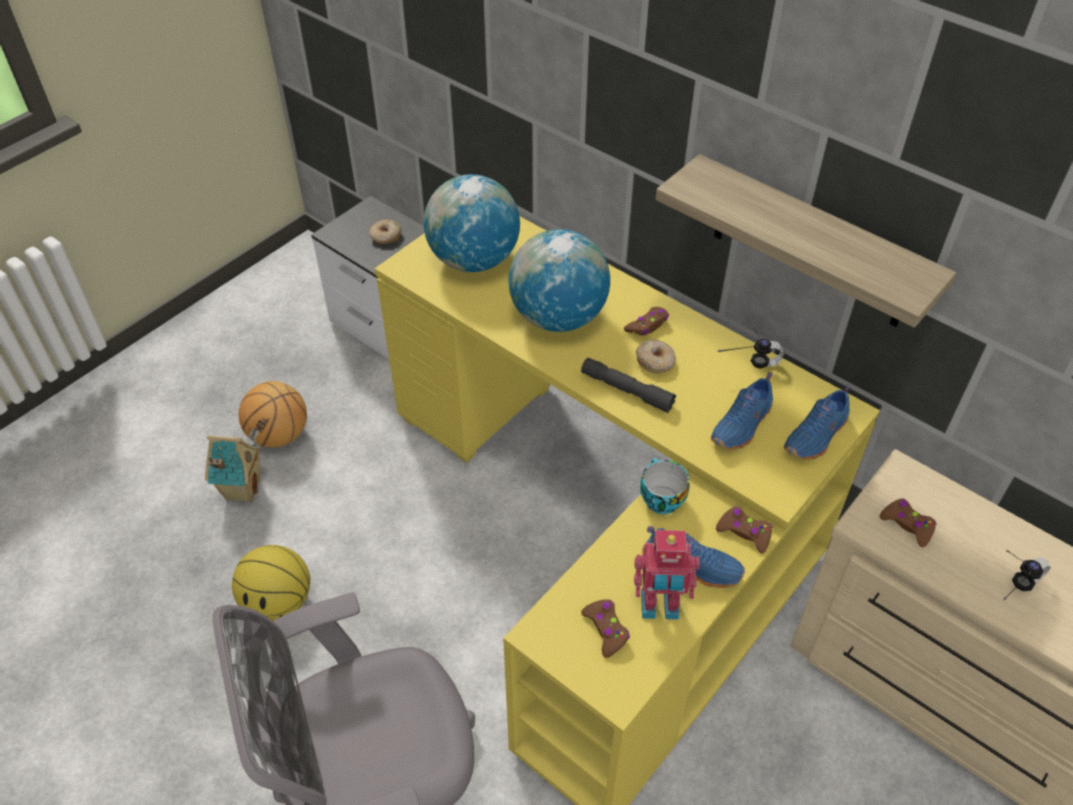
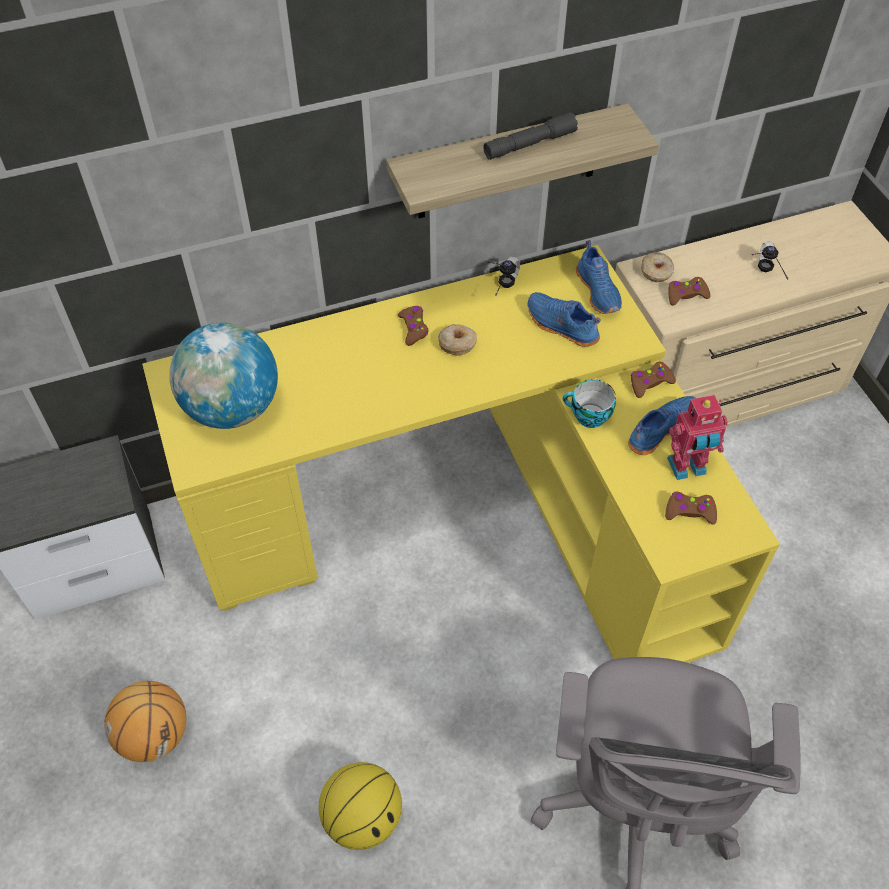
camera: 60 degrees left, 5 degrees up
toy house [205,435,261,503] -> none
donut [369,219,401,244] -> donut moved to [641,252,674,282]
globe [508,229,610,332] -> none
grey flashlight [581,358,676,413] -> grey flashlight moved to [483,112,578,160]
toy robot [634,530,700,620] -> toy robot turned 45 degrees clockwise [667,395,728,480]
blue shoe [711,372,773,450] -> blue shoe turned 150 degrees clockwise [528,292,601,347]

